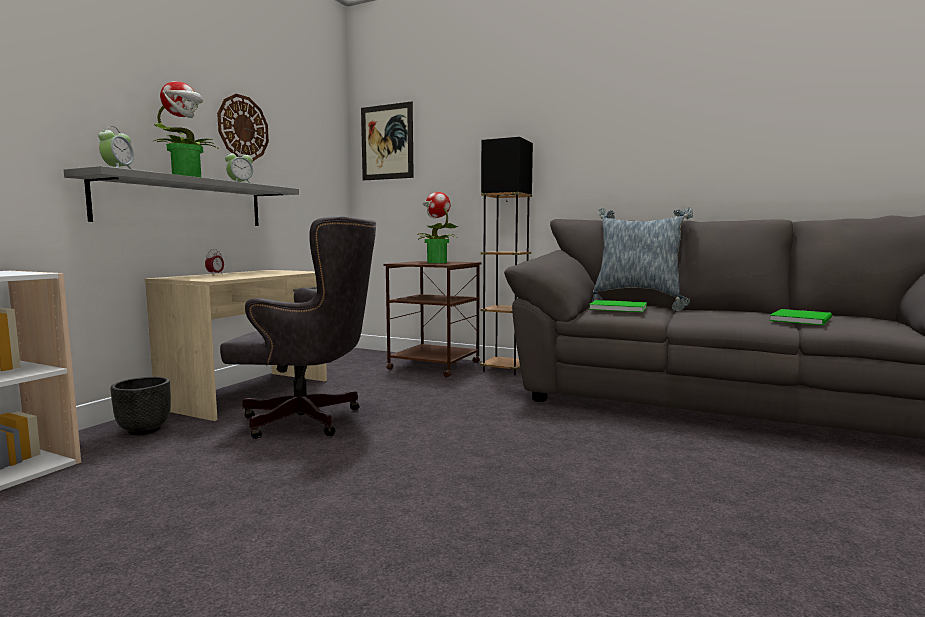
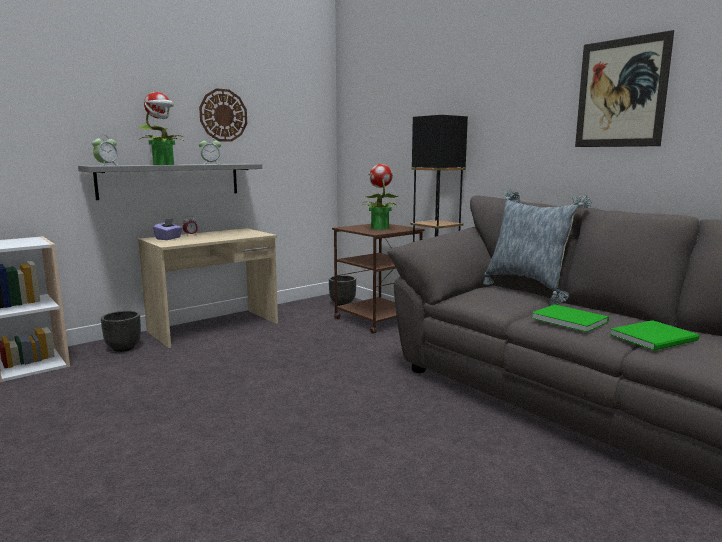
camera: 25 degrees right, 5 degrees up
grey office chair [220,216,376,439] -> none
picture [361,101,414,180] -> picture moved to [575,30,674,147]
green book [589,300,647,312] -> green book moved to [532,304,609,332]
none -> purple tissue box [153,218,182,240]
none -> black planter [329,275,356,306]

